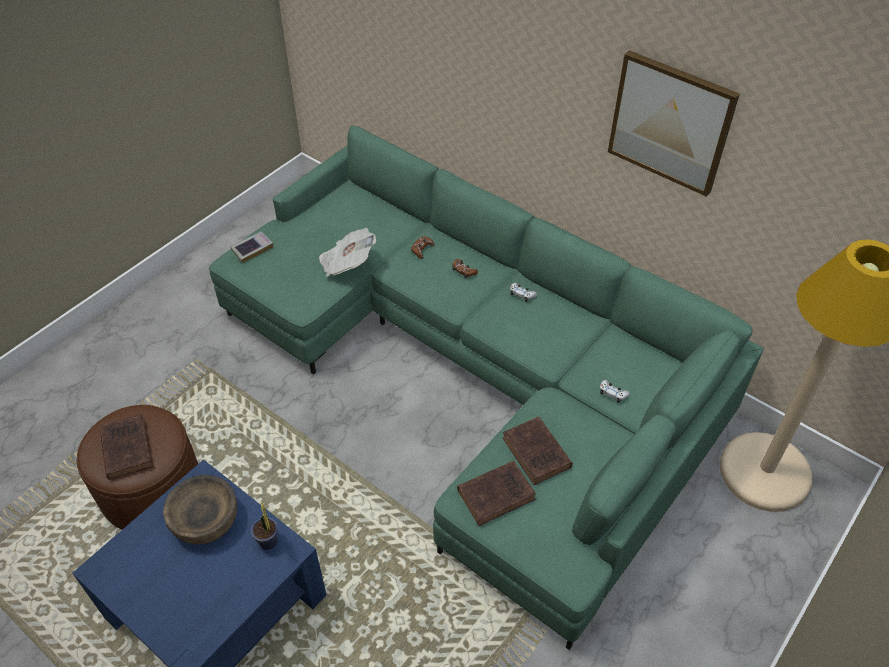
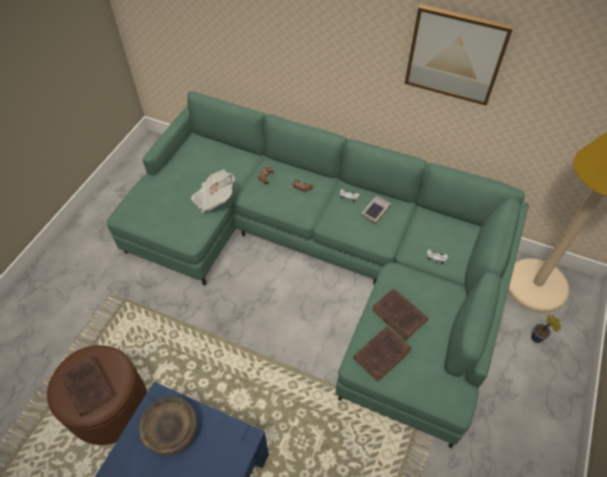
camera: 15 degrees left, 5 degrees up
book [230,232,273,263] -> book moved to [361,196,391,224]
potted plant [251,502,278,550] -> potted plant moved to [531,315,562,343]

